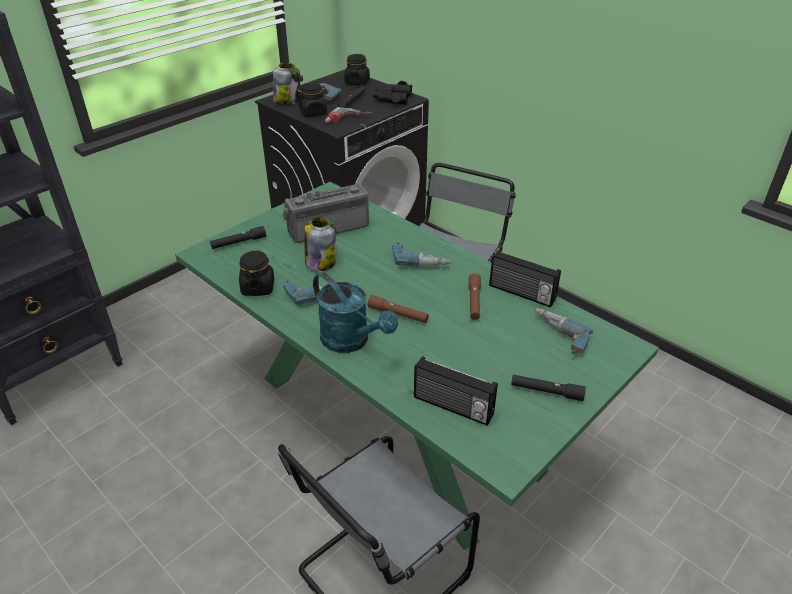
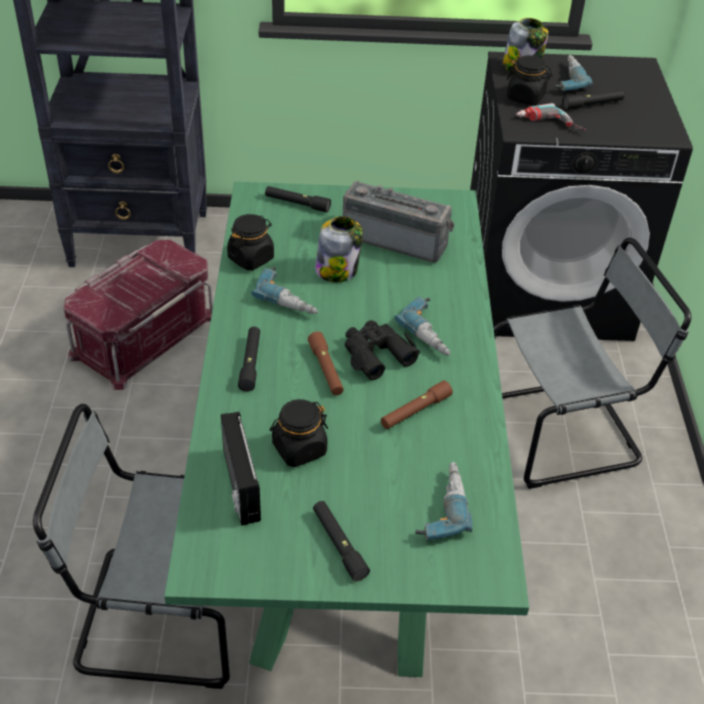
camera: 45 degrees right, 5 degrees up
turquoise watering can [313,272,398,353] -> black flashlight [238,327,260,391]
black jar [344,54,370,86] -> black jar moved to [270,399,328,467]
black binoculars [373,81,412,105] -> black binoculars moved to [345,320,420,380]
radio [489,250,561,307] -> none
none -> red storage box [64,240,213,390]

